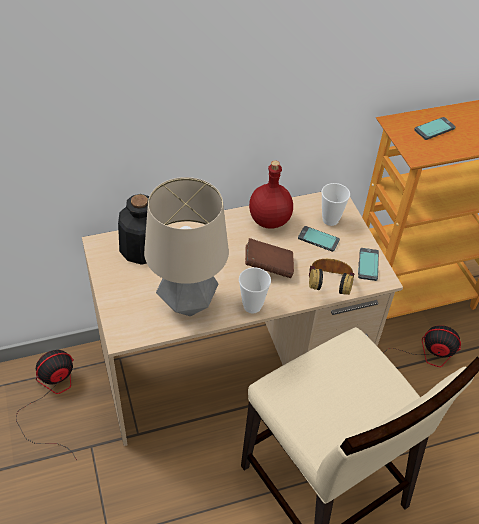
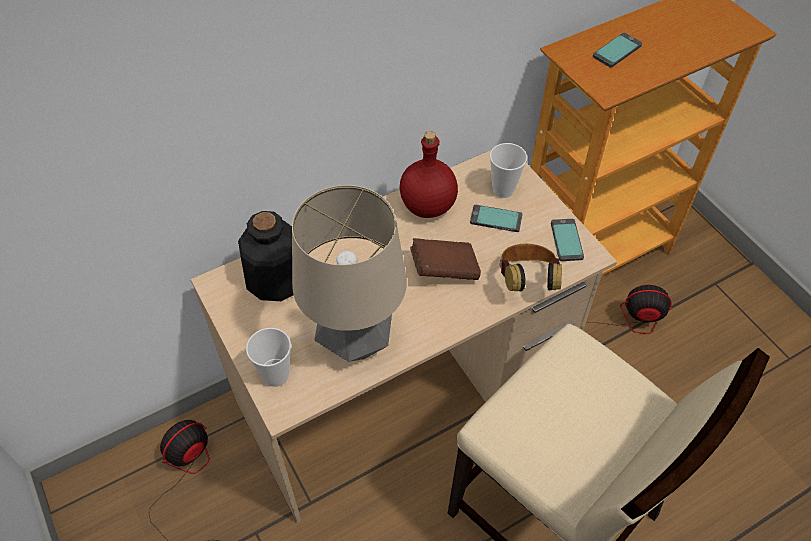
camera: 10 degrees left, 5 degrees up
cup [239,267,271,313] -> cup moved to [246,328,291,387]

